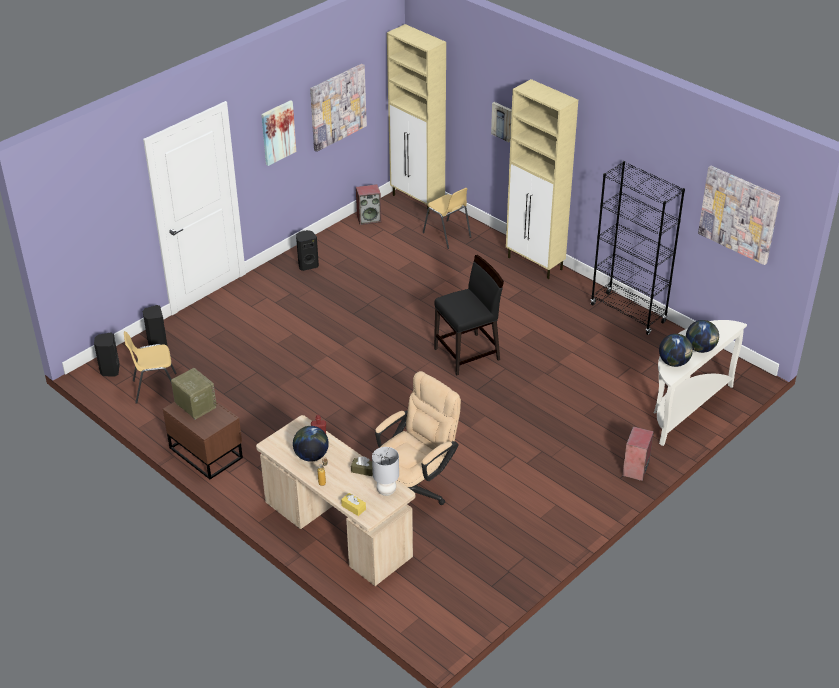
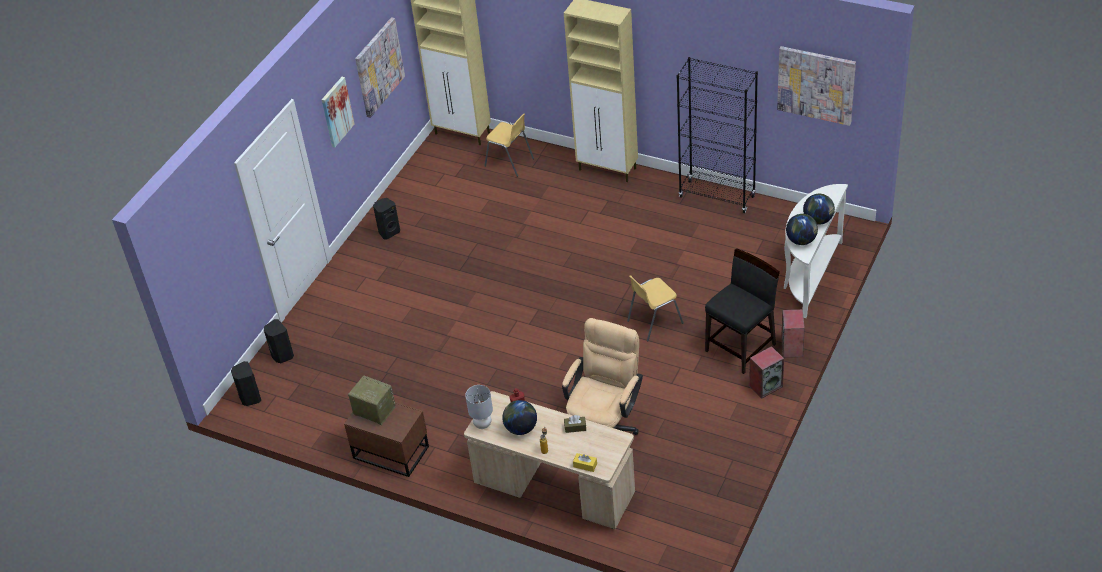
camera: 15 degrees left, 5 degrees up
yellow chair [124,331,176,404] -> yellow chair moved to [627,275,684,341]
speaker [356,184,381,225] -> speaker moved to [749,346,784,399]
grey table lamp [372,447,399,496] -> grey table lamp moved to [465,385,493,429]
black chair [434,255,504,375] -> black chair moved to [705,248,780,374]
picture [491,102,512,142] -> none

